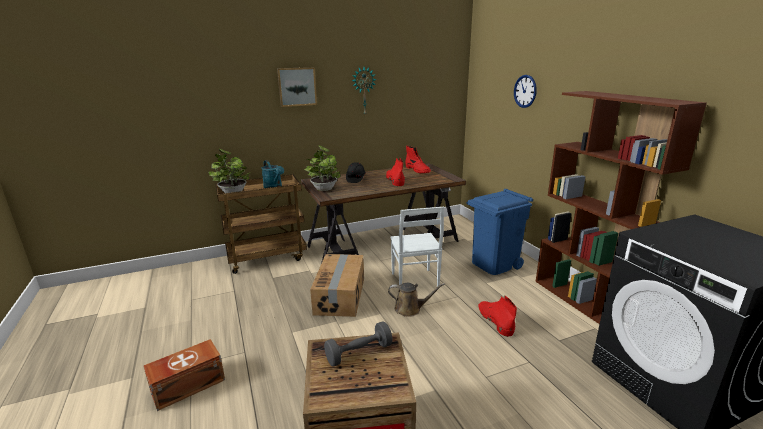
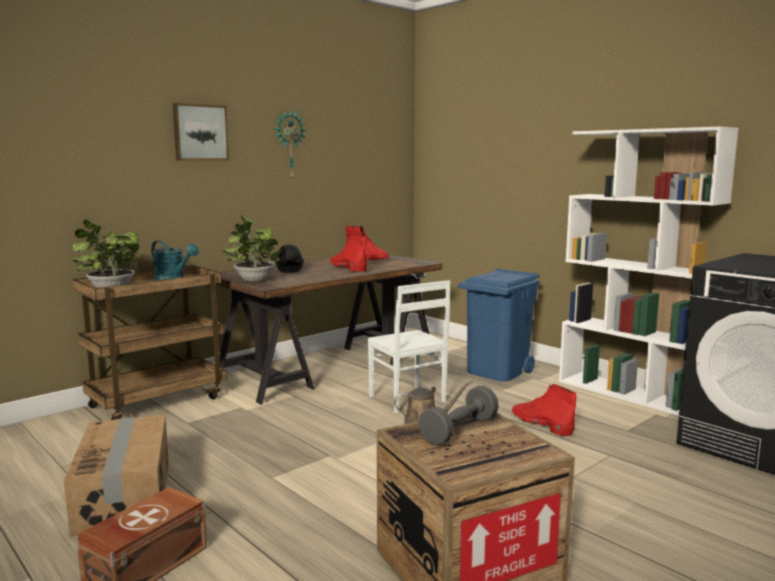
camera: 20 degrees left, 10 degrees down
cardboard box [310,254,364,317] -> cardboard box moved to [64,415,169,537]
wall clock [514,75,537,108] -> none
brown bookcase [535,91,707,324] -> white bookcase [559,126,739,416]

